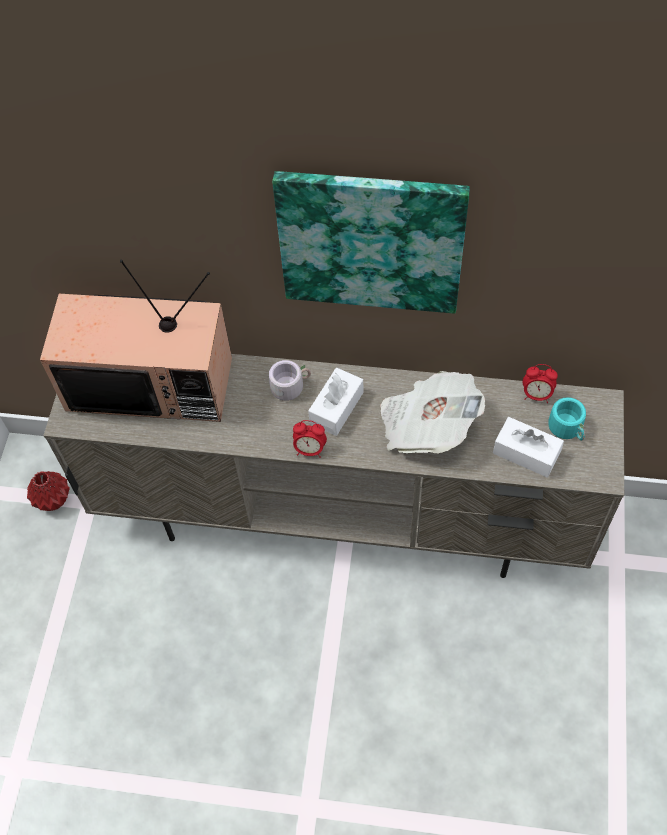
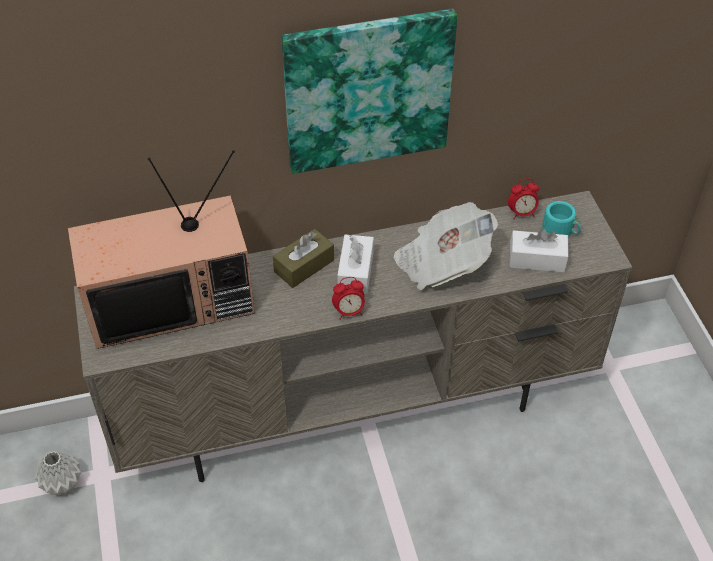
camera: 25 degrees left, 10 degrees down
red vase [27,471,70,511] -> grey vase [35,451,81,495]
grey mug [265,360,311,401] -> brown tissue box [273,229,334,288]

